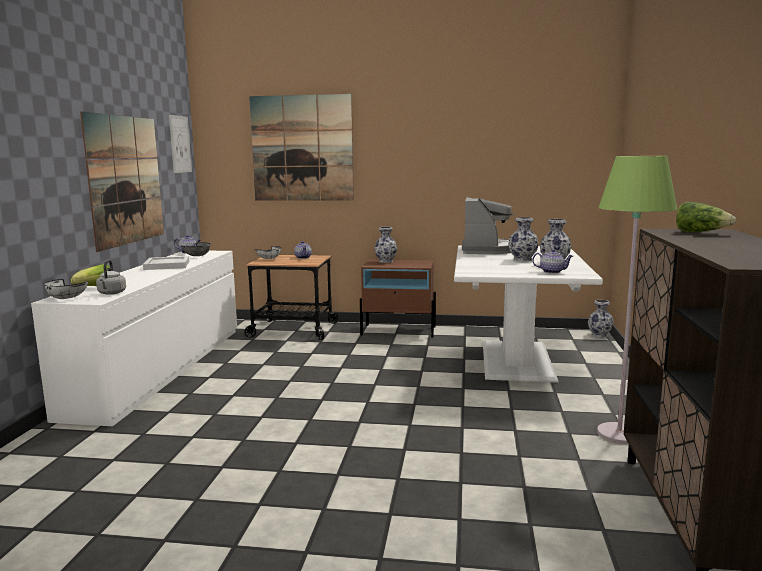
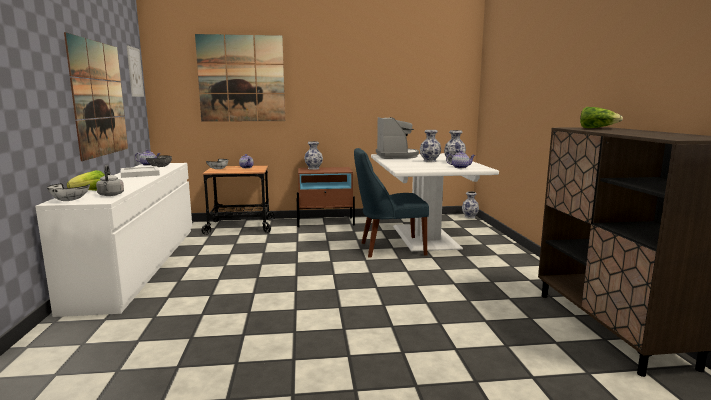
camera: 15 degrees left, 0 degrees up
green floor lamp [597,156,678,445] -> none
none -> blue chair [354,148,429,258]

